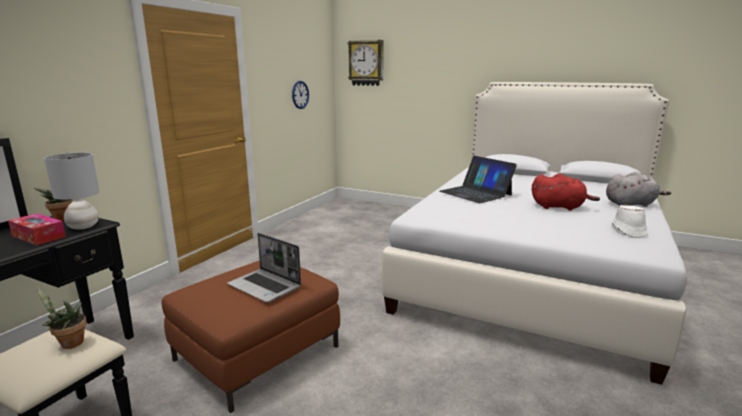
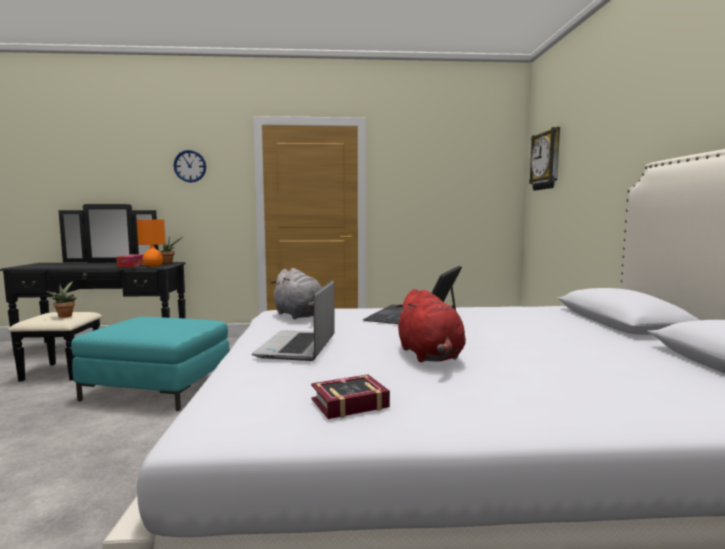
camera: 60 degrees right, 10 degrees down
grey table lamp [44,152,100,230] -> orange table lamp [136,219,166,267]
brown ottoman [162,260,340,413] -> turquoise ottoman [71,317,230,411]
laptop [227,233,301,303] -> laptop moved to [252,280,335,361]
wall clock [292,81,309,109] -> wall clock moved to [174,150,206,182]
grey plush toy [606,172,671,207] -> grey plush toy moved to [270,268,322,319]
white hat [611,205,648,238] -> book [311,374,390,419]

